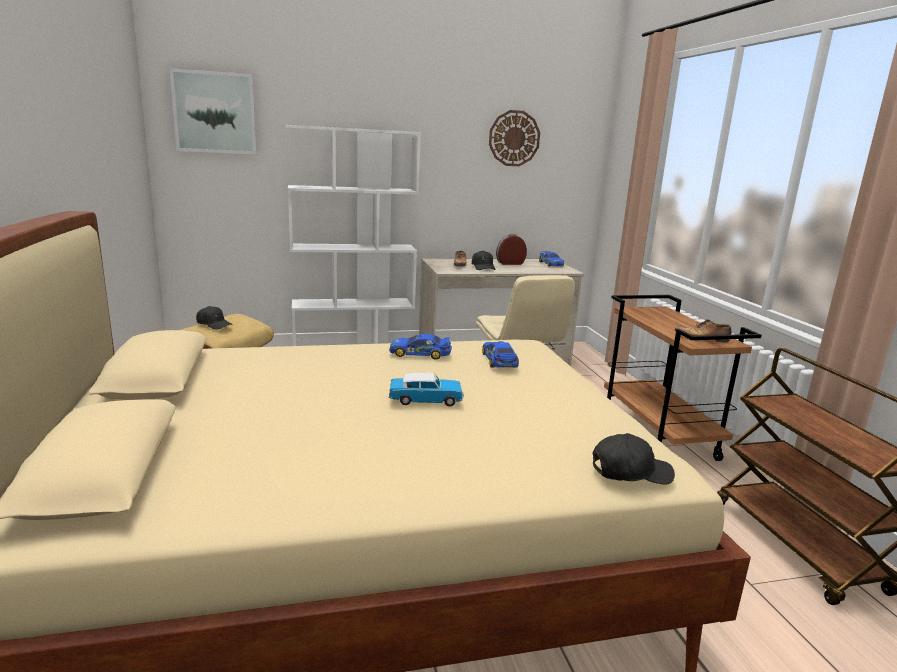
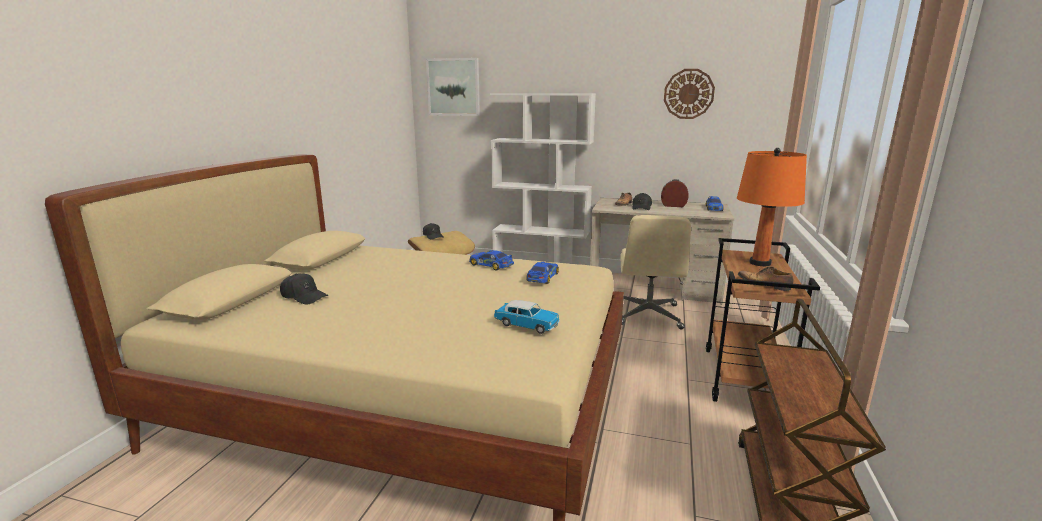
camera: 30 degrees right, 0 degrees up
toy car [389,373,464,407] -> toy car moved to [494,300,560,334]
black cap [593,433,675,485] -> black cap moved to [280,274,328,305]
none -> orange table lamp [737,148,807,266]

